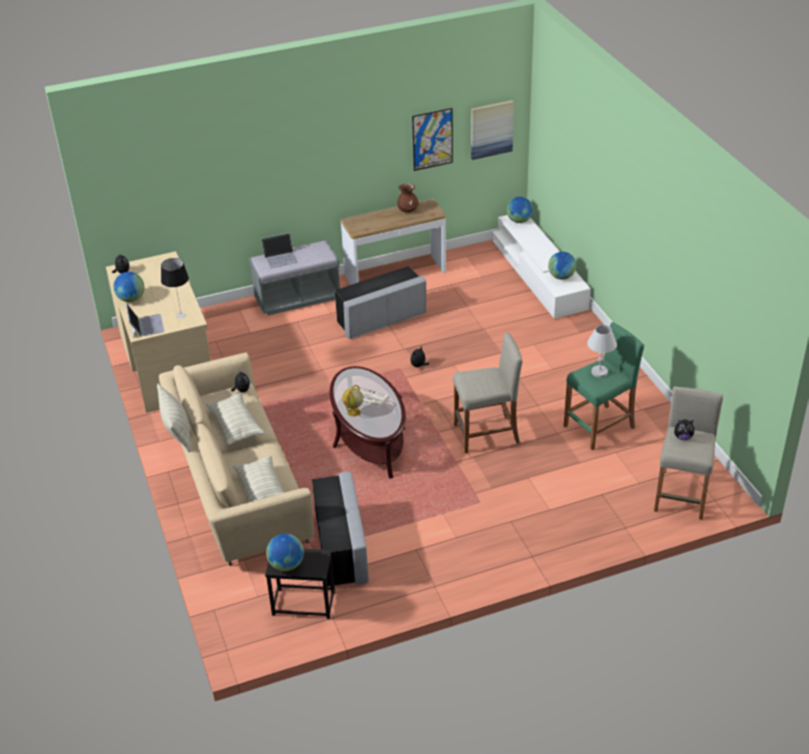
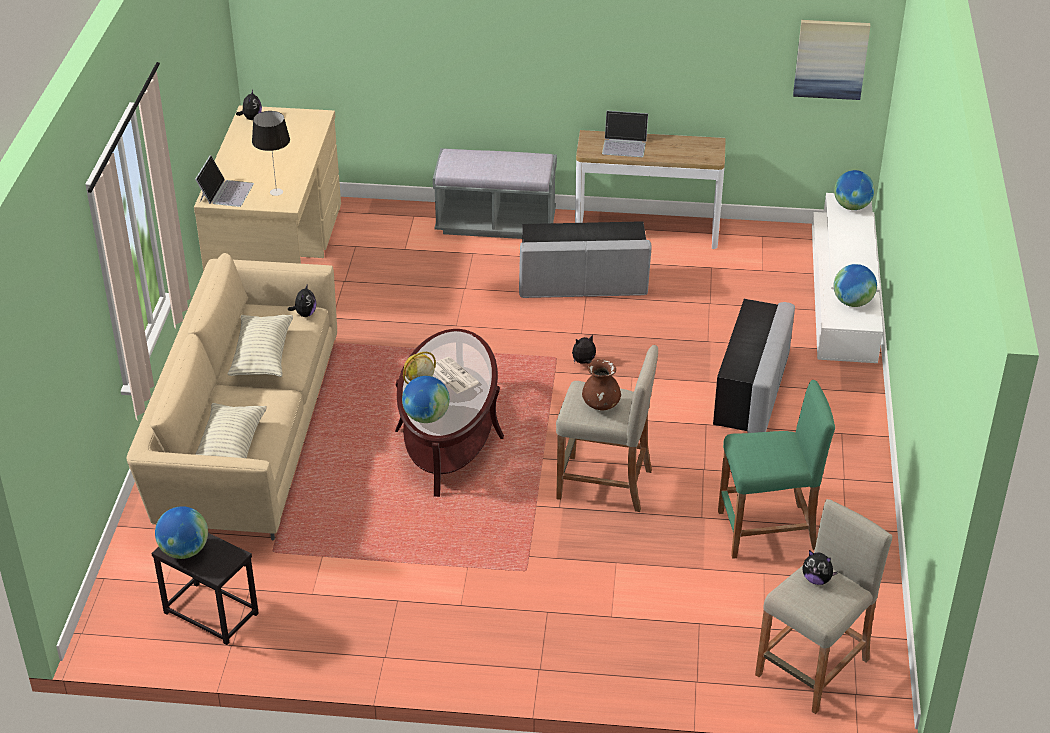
camera: 25 degrees right, 0 degrees up
globe [113,272,145,302] -> globe moved to [402,376,450,423]
pillow [157,384,191,452] -> none
laptop [261,233,298,268] -> laptop moved to [602,111,648,157]
grey ottoman [312,471,369,587] -> grey ottoman moved to [713,299,795,433]
brown vase [397,184,419,212] -> brown vase moved to [582,359,621,410]
picture [412,108,453,171] -> none
white table lamp [587,325,617,378] -> none

